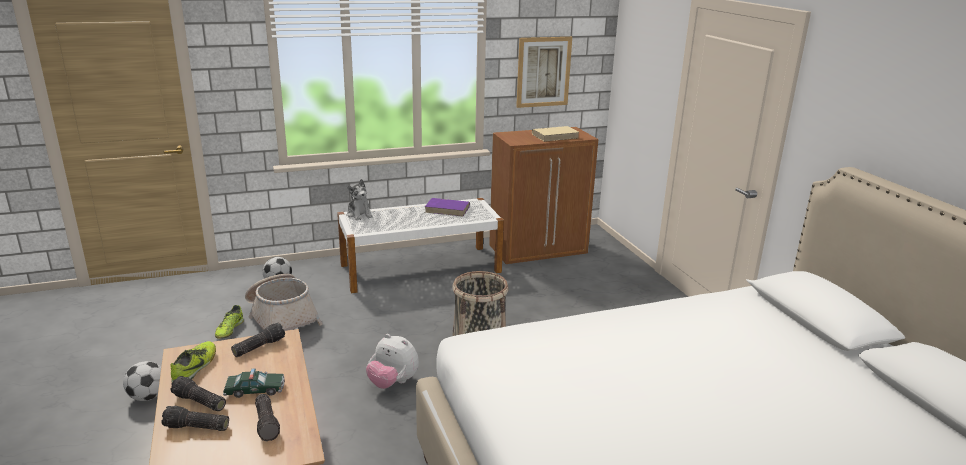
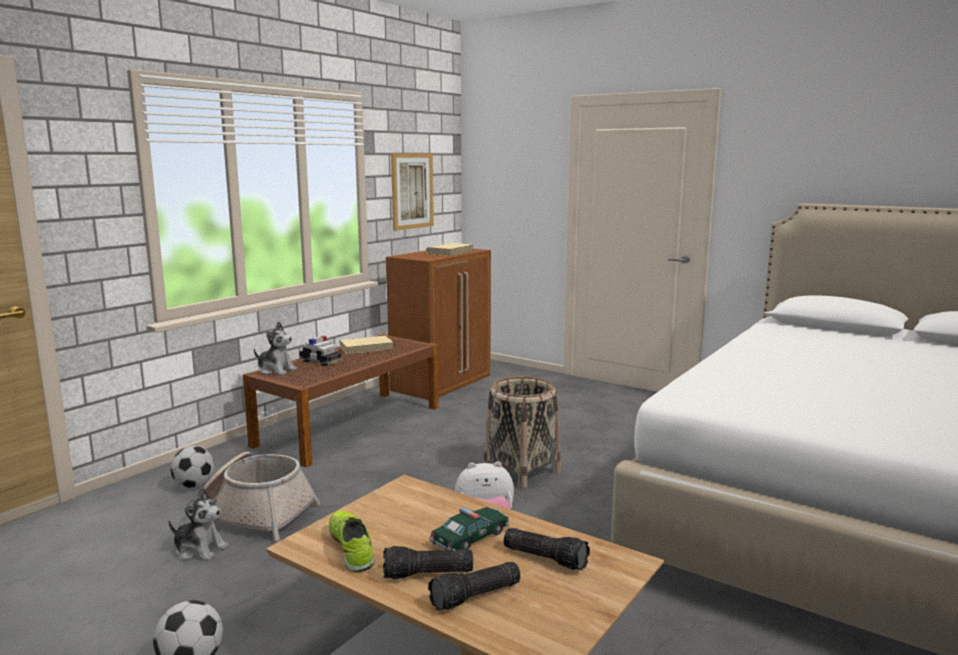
camera: 35 degrees left, 10 degrees down
shoe [215,305,244,339] -> plush toy [168,487,229,561]
flashlight [231,322,285,357] -> none
white bench [337,198,504,293] -> brown bench [243,334,439,467]
purple book [425,198,470,216] -> beige book [339,336,394,354]
none -> toy car [299,335,342,366]

